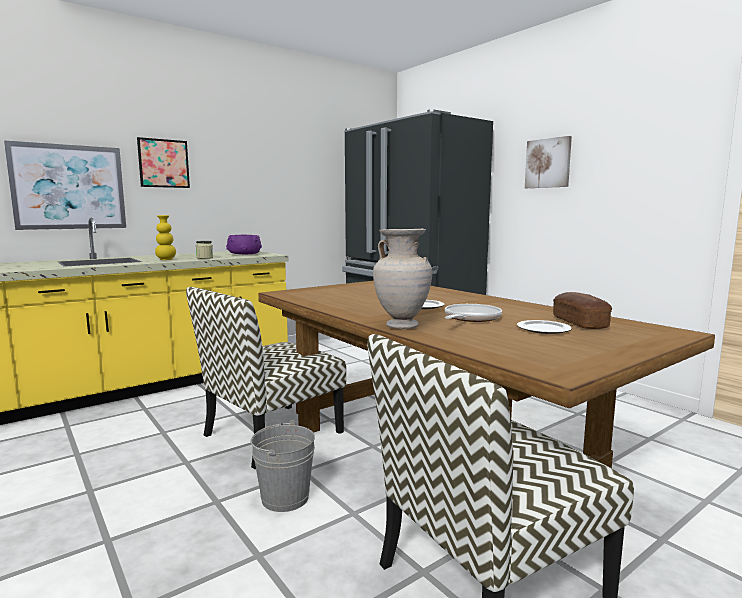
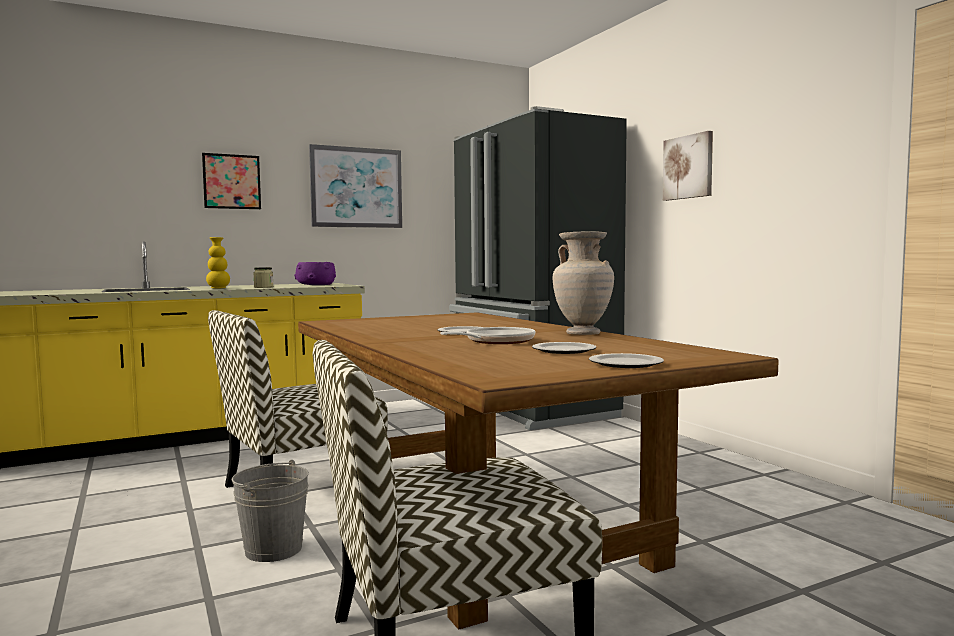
camera: 10 degrees right, 5 degrees down
picture [4,140,126,230] -> picture moved to [309,144,402,228]
beige vase [373,229,432,329] -> beige vase moved to [553,231,614,335]
bread [553,292,612,329] -> none
none -> plate [589,353,664,368]

